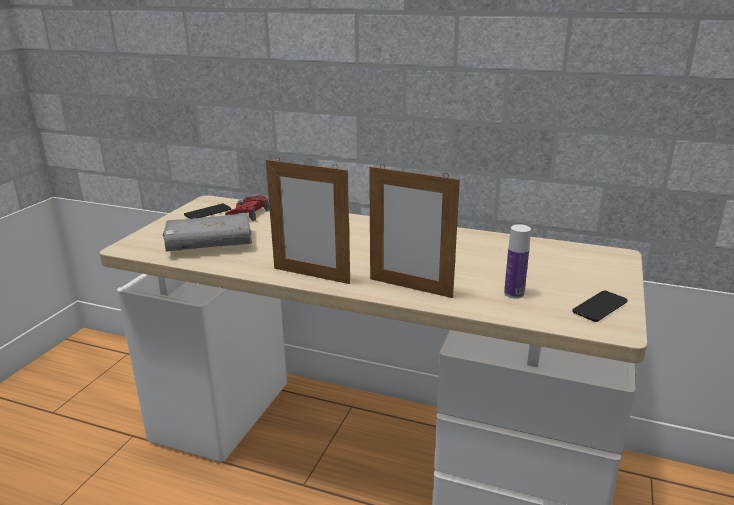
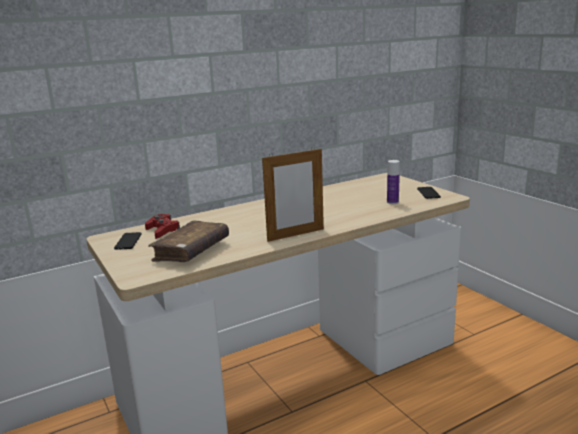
camera: 50 degrees left, 5 degrees down
grey book [163,213,252,252] -> brown book [148,220,229,262]
picture frame [369,164,460,298] -> none

